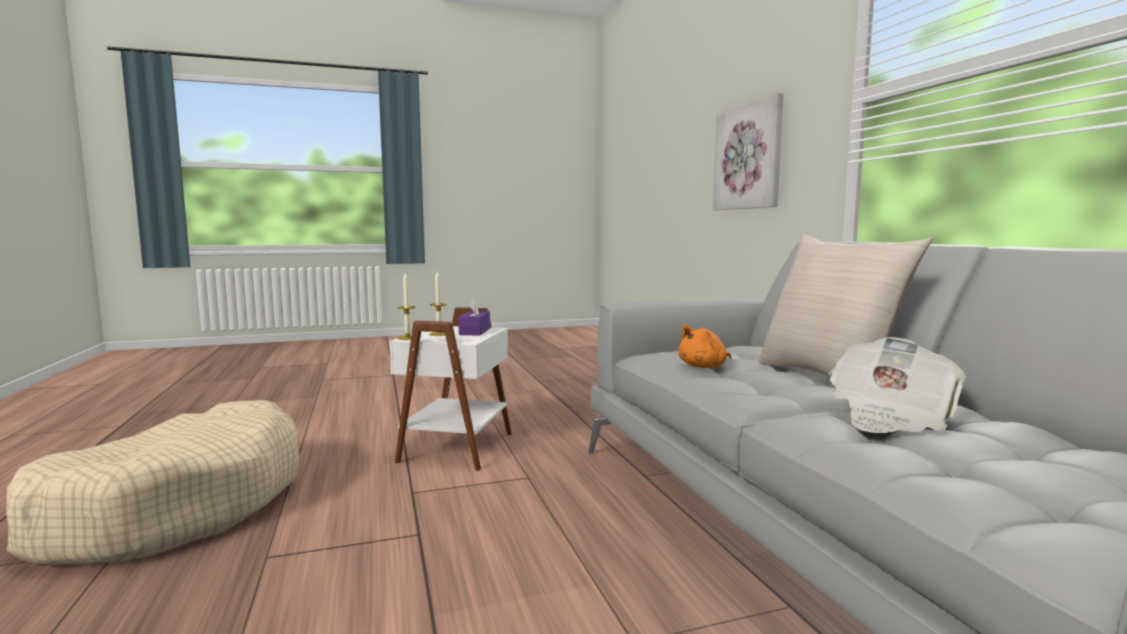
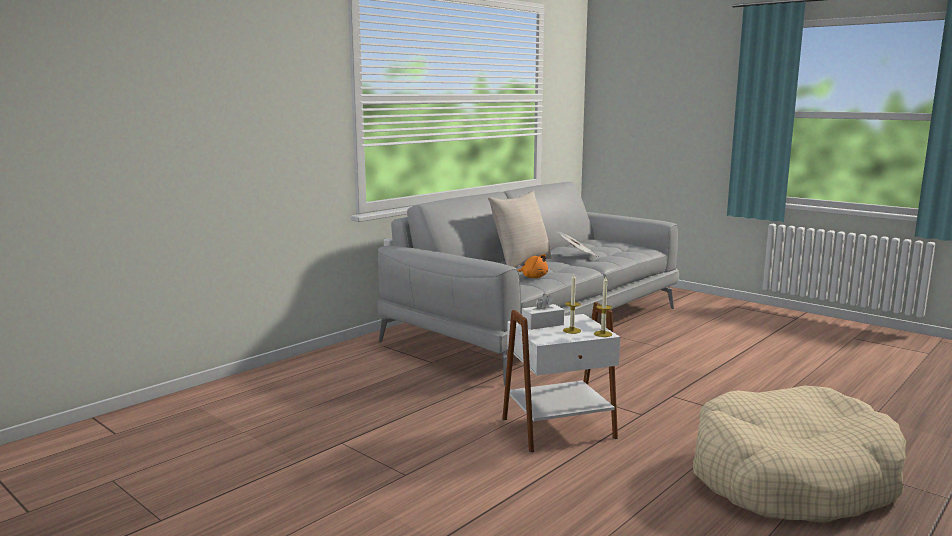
camera: 120 degrees left, 5 degrees up
purple tissue box [458,297,490,336] -> white tissue box [522,294,564,330]
picture [713,93,783,210] -> none

